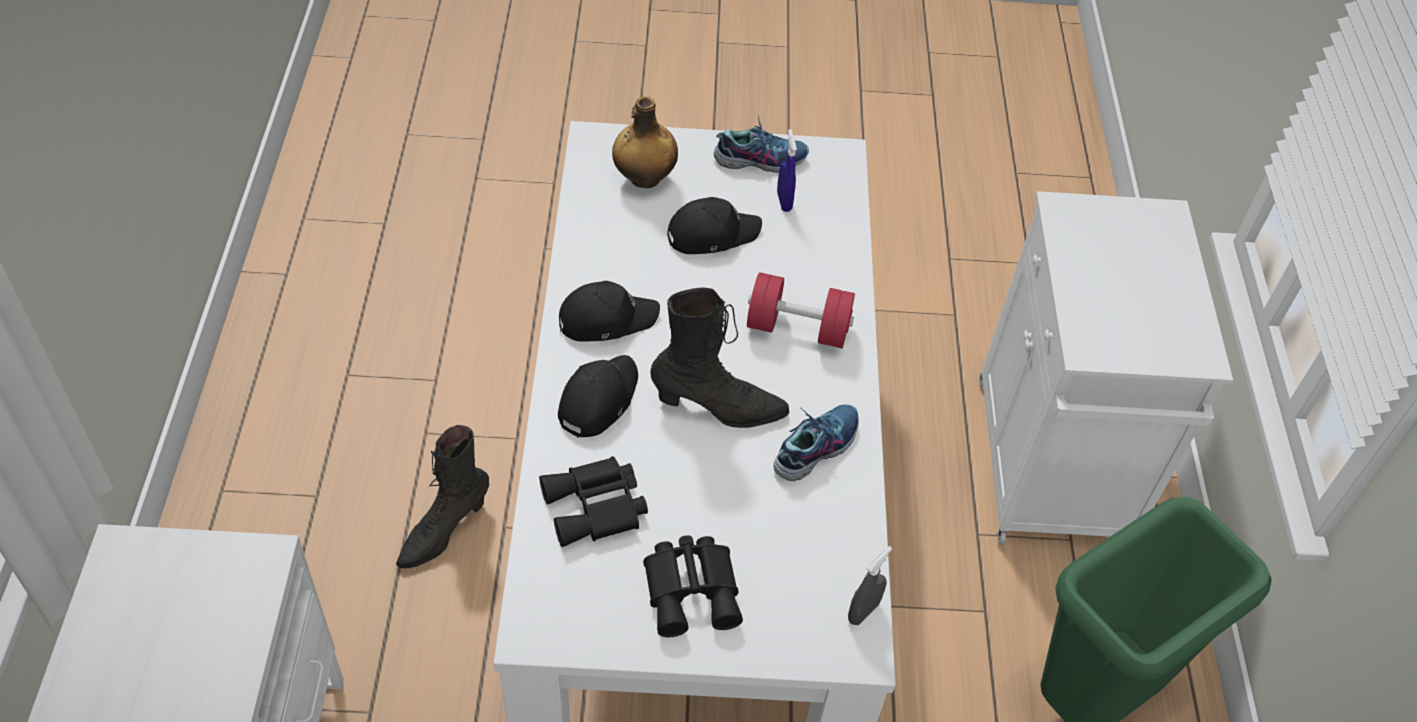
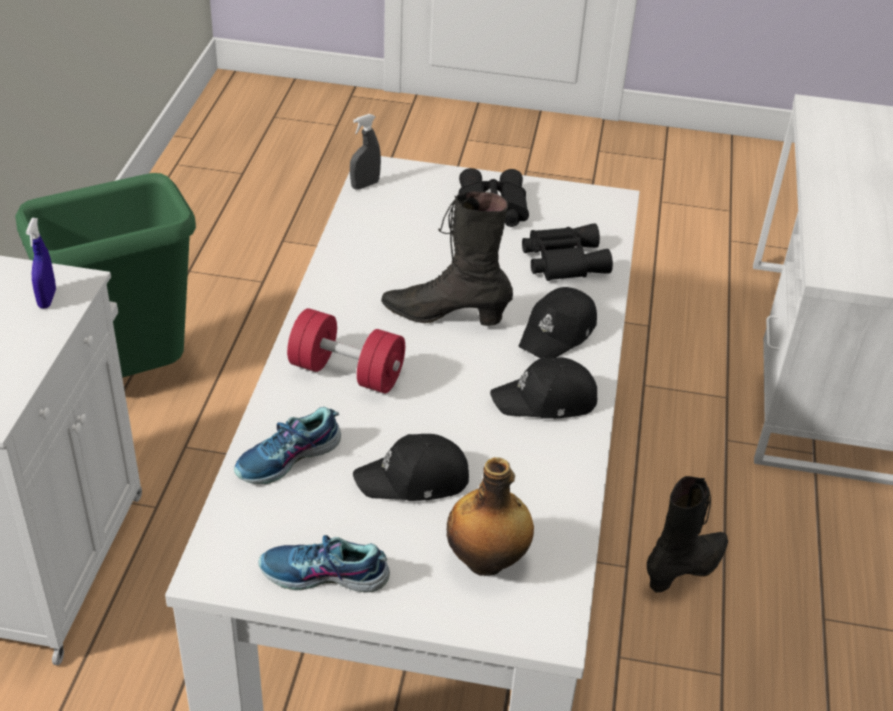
camera: 170 degrees left, 10 degrees down
shoe [773,405,859,481] -> shoe moved to [234,407,341,484]
blue spray bottle [777,129,797,212] -> blue spray bottle moved to [26,218,56,309]

